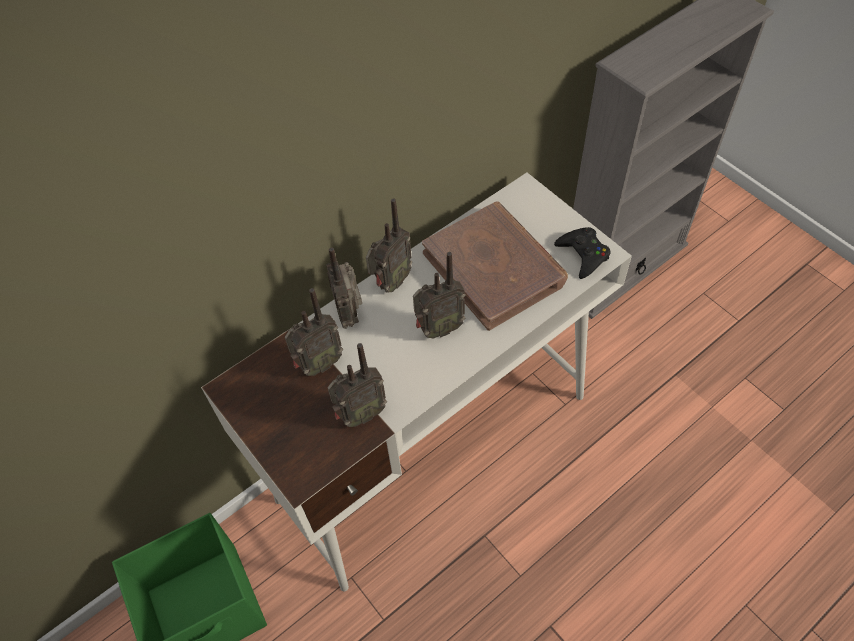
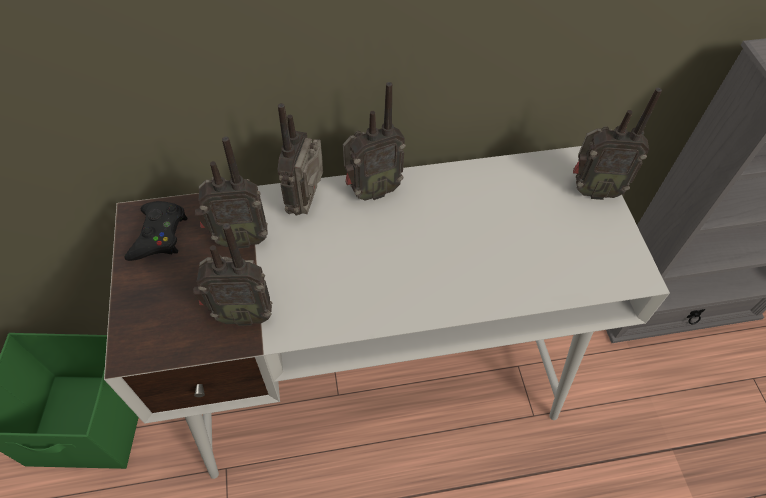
camera: 25 degrees right, 0 degrees up
radio [413,252,466,339] -> radio moved to [573,88,662,200]
brown book [422,201,568,331] -> none
black game controller [554,227,611,279] -> black game controller moved to [124,201,187,261]

